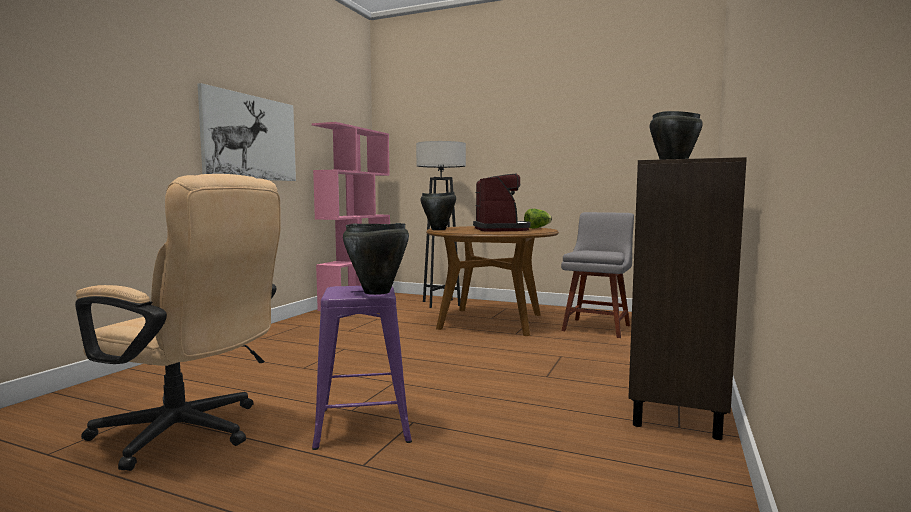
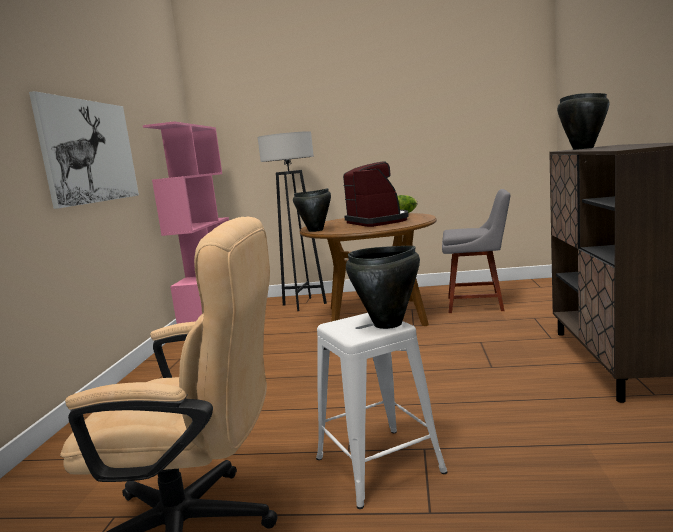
camera: 15 degrees left, 5 degrees up
purple stool [312,286,412,450] -> white stool [316,313,448,509]
grey chair [561,212,634,338] -> grey chair turned 90 degrees clockwise [442,189,510,313]

